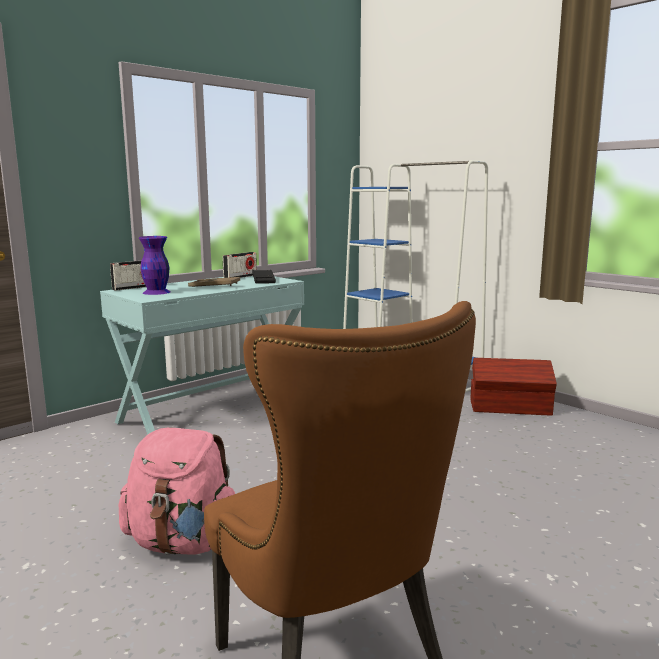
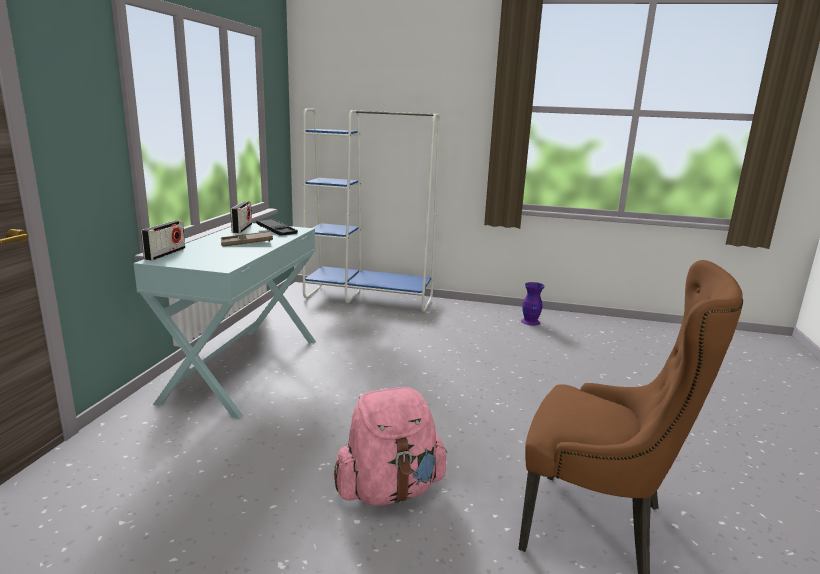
camera: 35 degrees left, 5 degrees up
purple vase [139,236,171,295] -> purple vase moved to [521,282,545,326]
brown storage box [471,358,557,416] -> none

